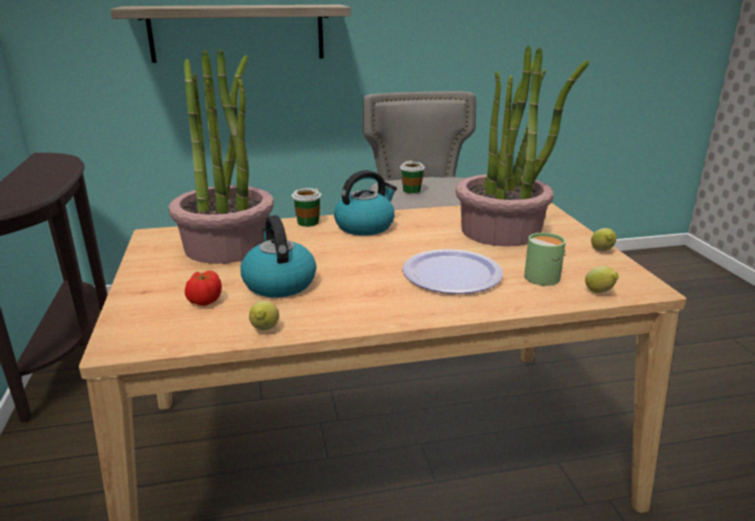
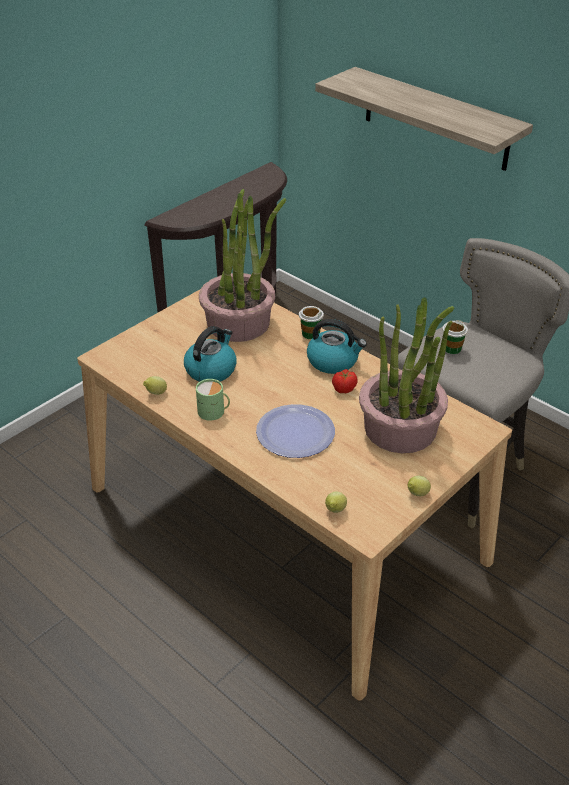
camera: 55 degrees right, 15 degrees up
tomato [185,271,222,306] -> tomato moved to [332,369,358,393]
green mug [524,233,566,286] -> green mug moved to [196,379,230,421]

